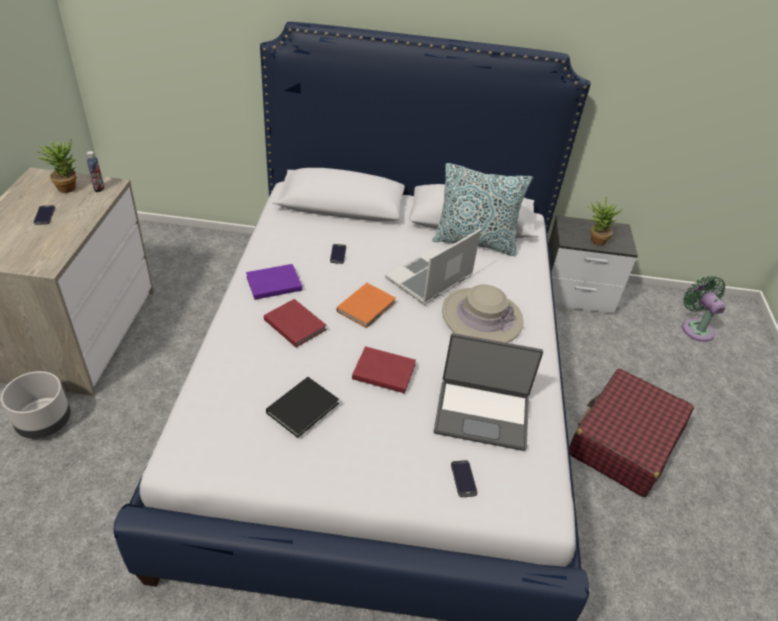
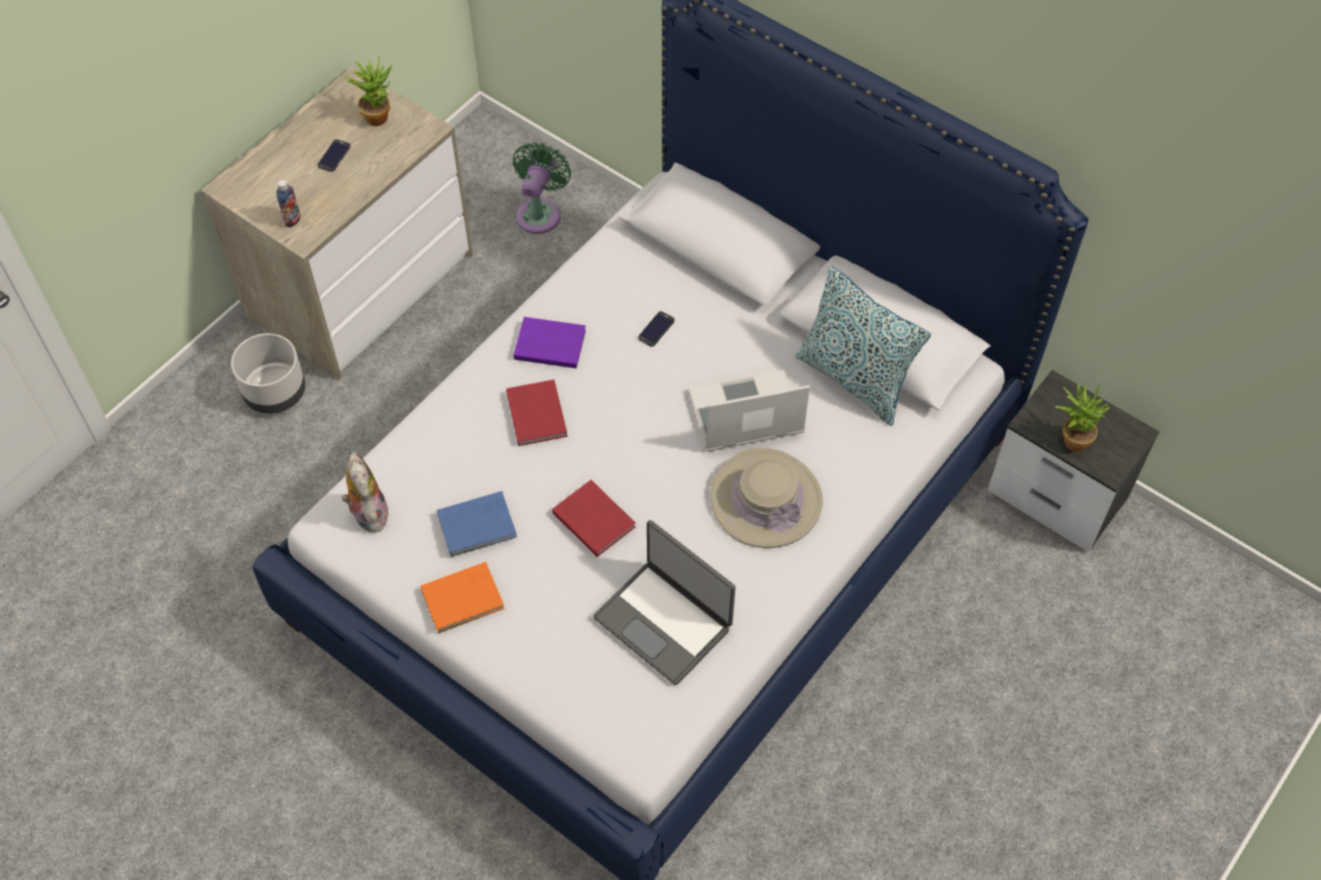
camera: 35 degrees right, 15 degrees up
bottle [87,151,104,192] -> bottle moved to [277,180,301,228]
black book [266,377,339,438] -> blue book [436,491,517,557]
orange book [337,283,396,328] -> orange book moved to [420,562,505,634]
phone [451,460,478,497] -> none
red suitcase [569,368,694,497] -> none
green fan [682,276,726,342] -> green fan moved to [513,142,571,234]
none -> plush toy [342,452,391,532]

